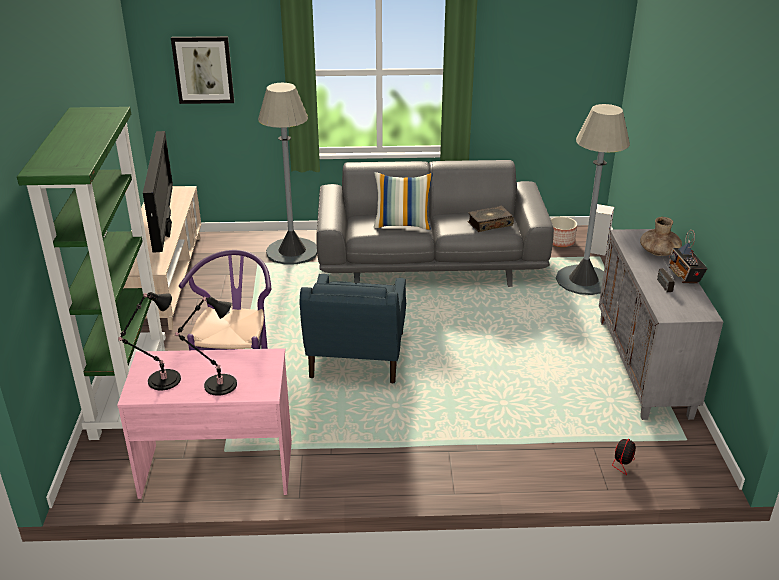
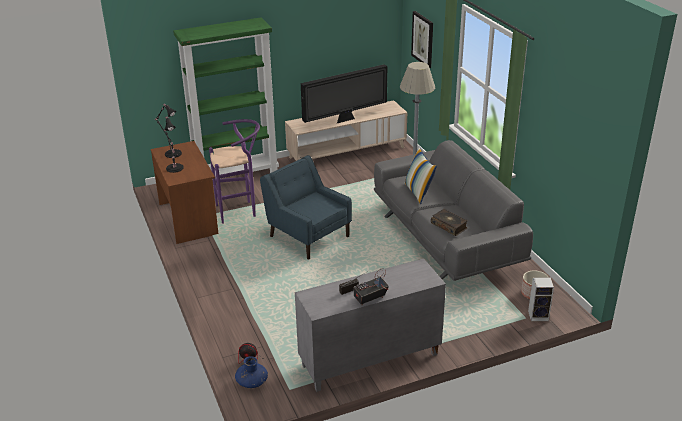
camera: 70 degrees right, 0 degrees up
pink desk [117,348,292,499] -> brown desk [151,141,219,244]
blue armchair [299,274,406,383] -> blue armchair turned 60 degrees clockwise [260,155,352,259]
grey floor lamp [556,104,630,295] -> none
brown vase [640,217,682,256] -> none
none -> blue vase [235,356,268,388]

